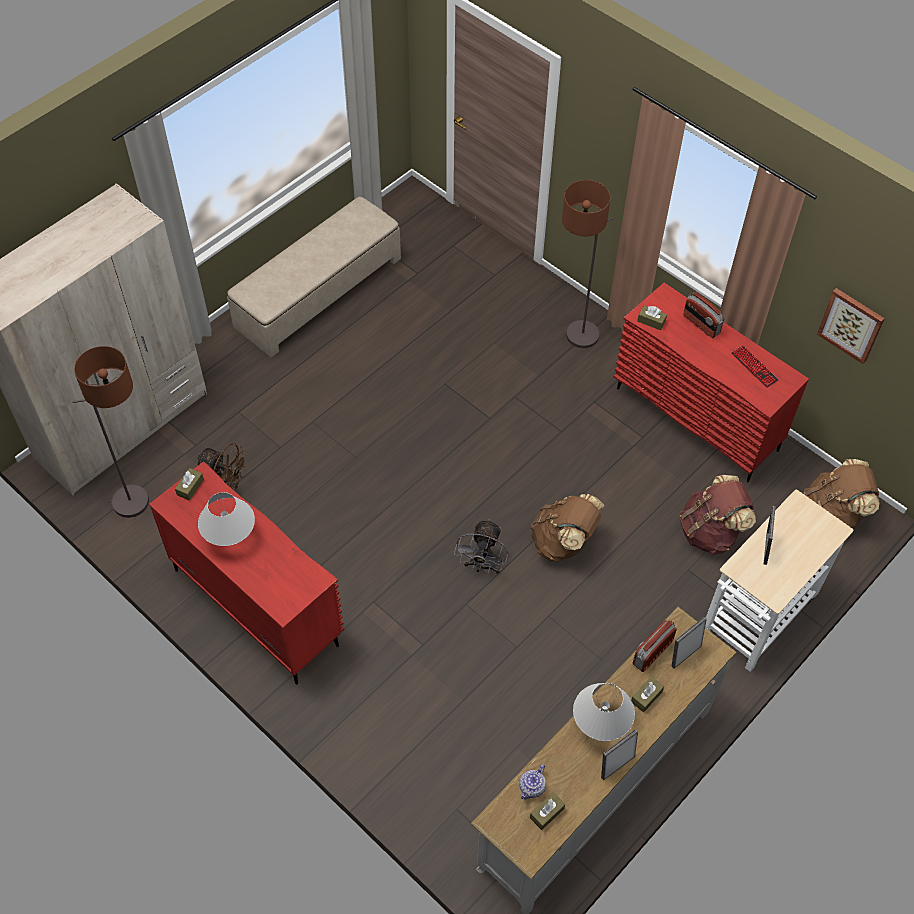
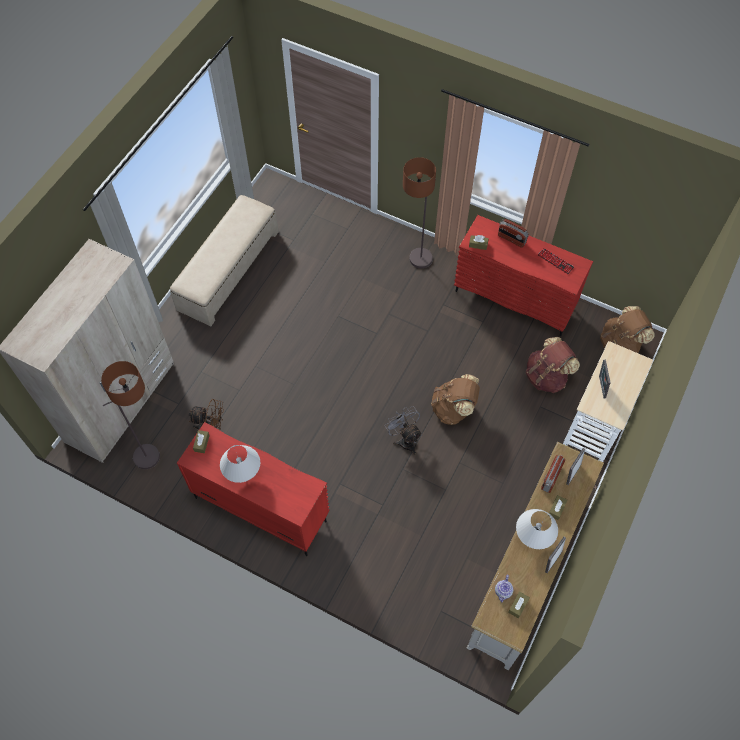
camera: 15 degrees left, 5 degrees up
grey fan [454,519,508,574] -> grey fan turned 150 degrees clockwise [385,406,422,455]
picture [817,288,885,364] -> none

